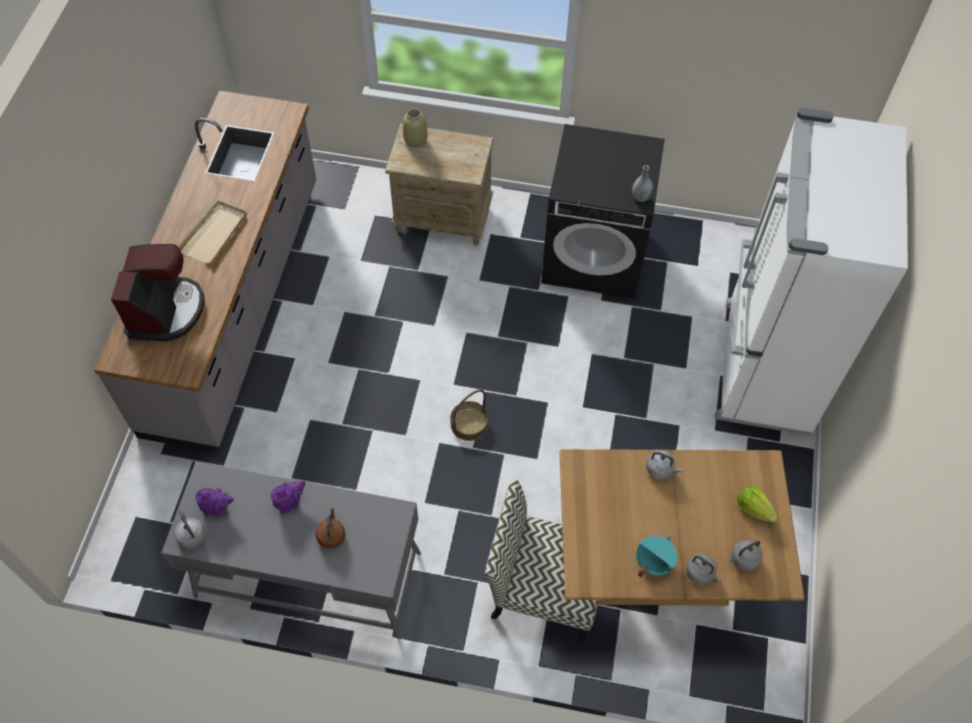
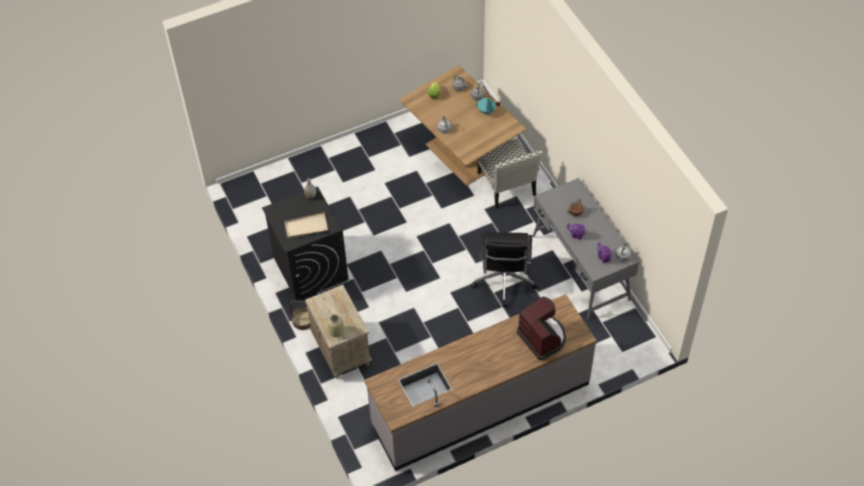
camera: 125 degrees left, 5 degrees down
coffee machine [111,244,204,342] -> coffee machine turned 90 degrees clockwise [517,296,566,360]
beige tray [178,201,247,264] -> beige tray moved to [284,212,328,238]
basket [450,389,489,441] -> basket moved to [289,300,311,330]
white fridge [715,108,908,436] -> none
none -> black office chair [471,232,538,307]

